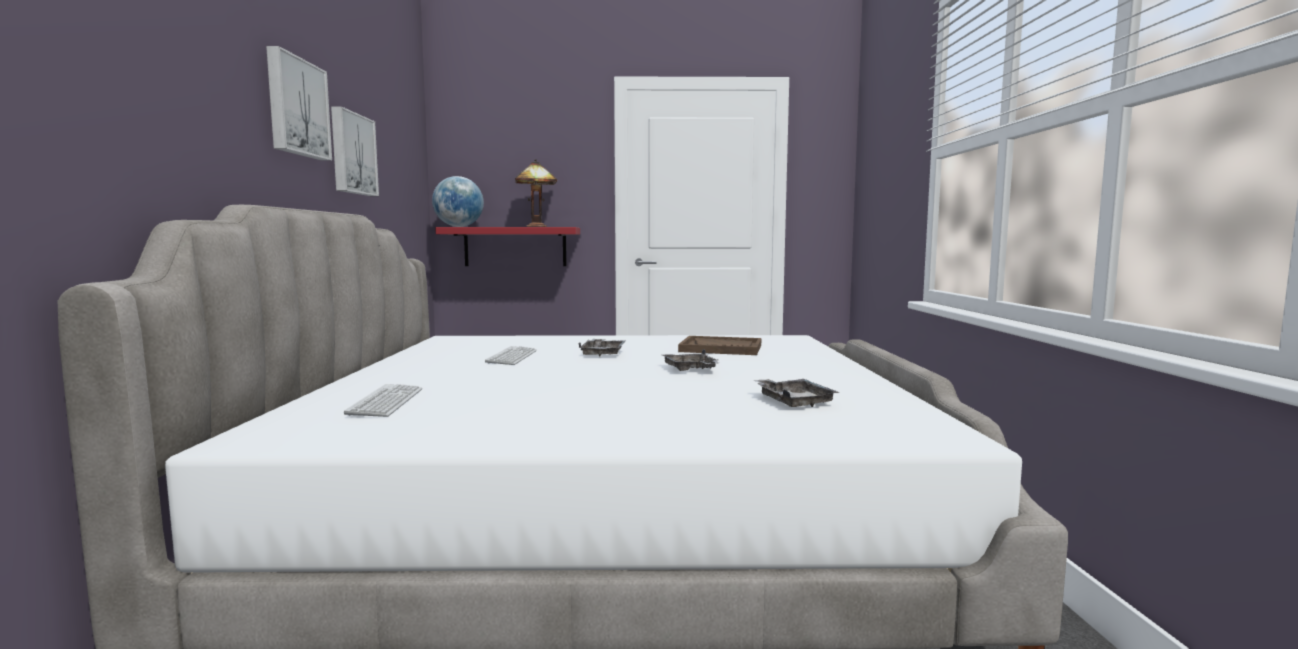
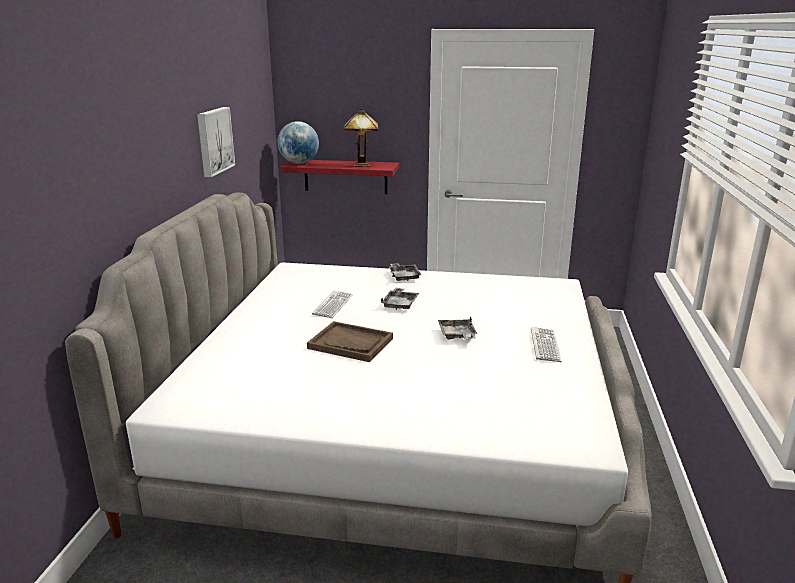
camera: 10 degrees right, 15 degrees up
picture [266,46,332,161] -> none
keyboard [344,384,422,417] -> keyboard moved to [531,327,562,362]
brown tray [678,336,761,355] -> brown tray moved to [307,321,393,362]
grey tray [753,379,840,407] -> grey tray moved to [389,263,421,281]

